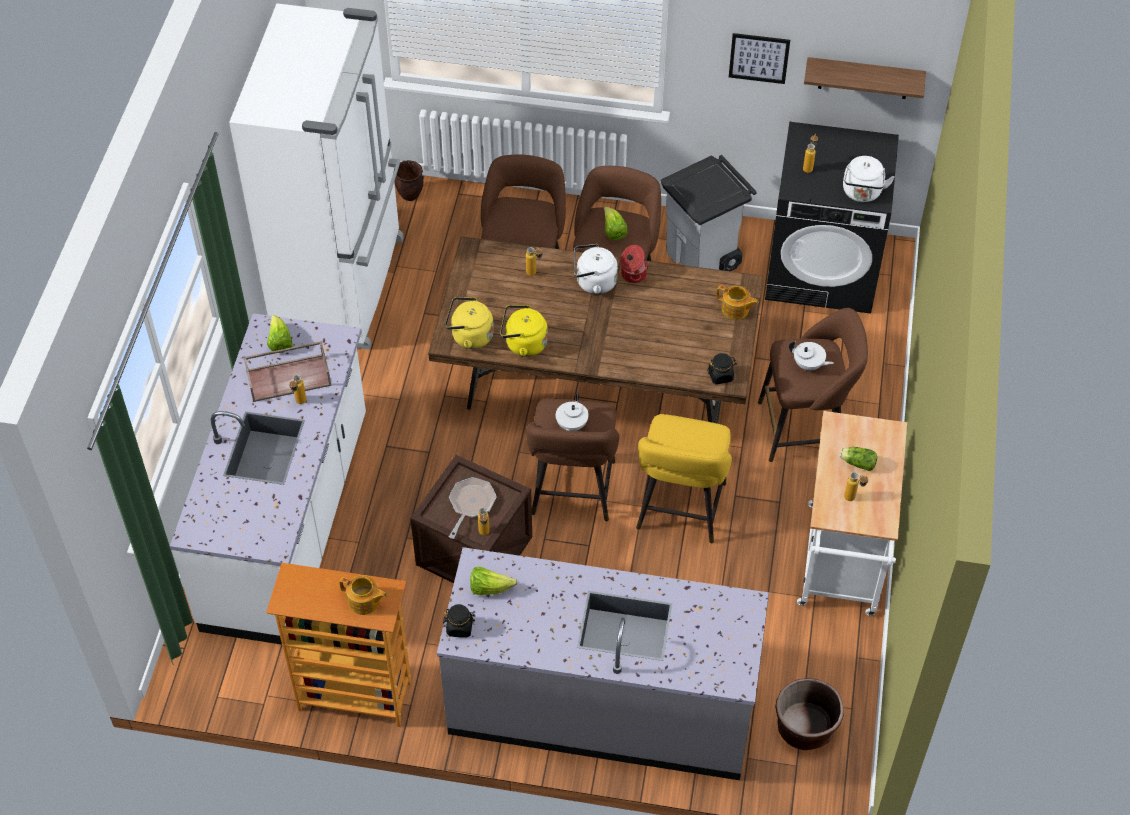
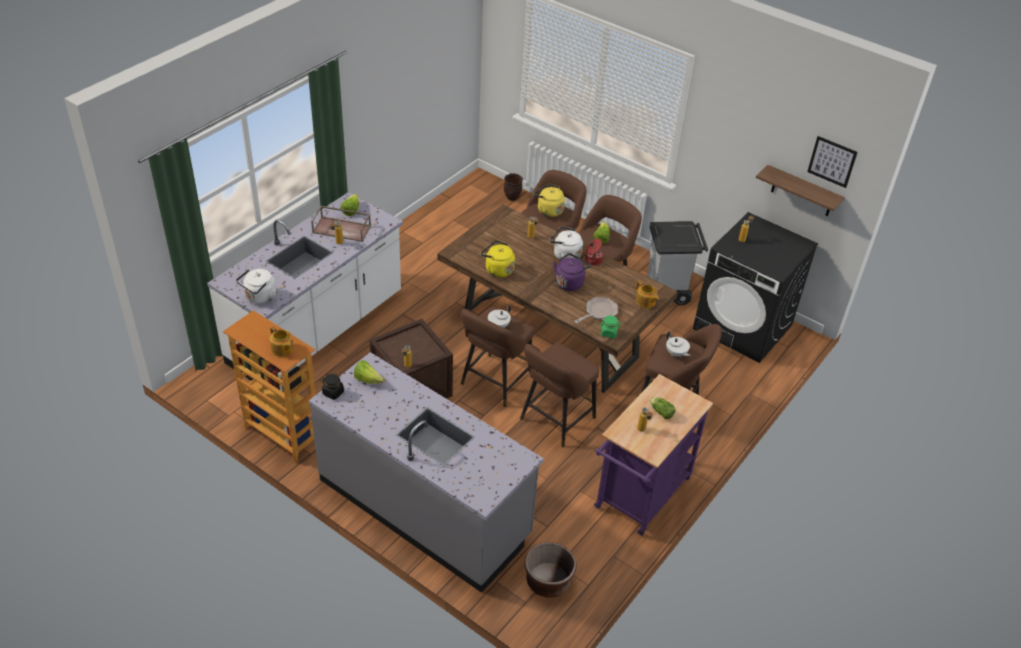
camera: 25 degrees right, 10 degrees down
white fridge [229,3,404,350] -> none
yellow kettle [445,297,494,349] -> yellow kettle moved to [534,183,565,217]
frying pan [449,477,497,539] -> frying pan moved to [574,297,618,323]
yellow stool [636,414,732,543] -> brown stool [520,343,599,447]
black jar [707,353,737,384] -> green jar [600,315,621,338]
picture [729,33,790,84] -> picture moved to [807,136,858,188]
white cart [797,411,907,616] -> purple cart [594,374,713,535]
white kettle [843,156,895,202] -> white kettle moved to [236,269,276,304]
none -> purple kettle [553,253,591,291]

